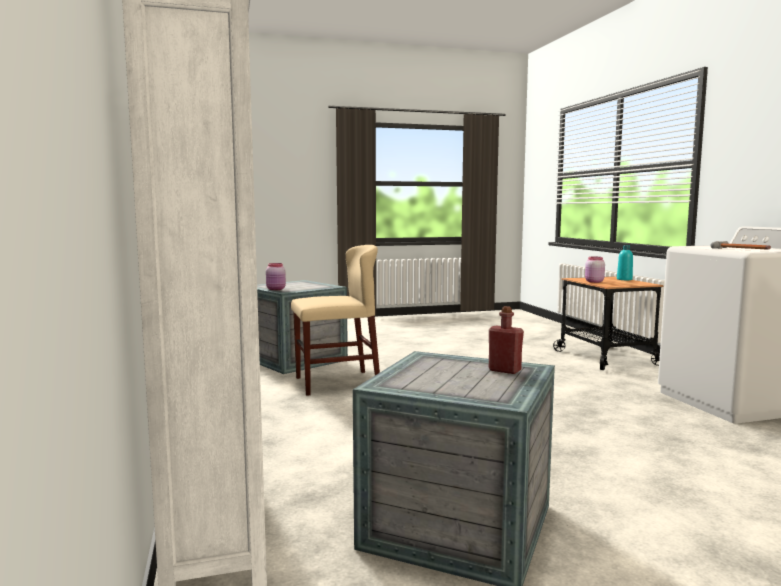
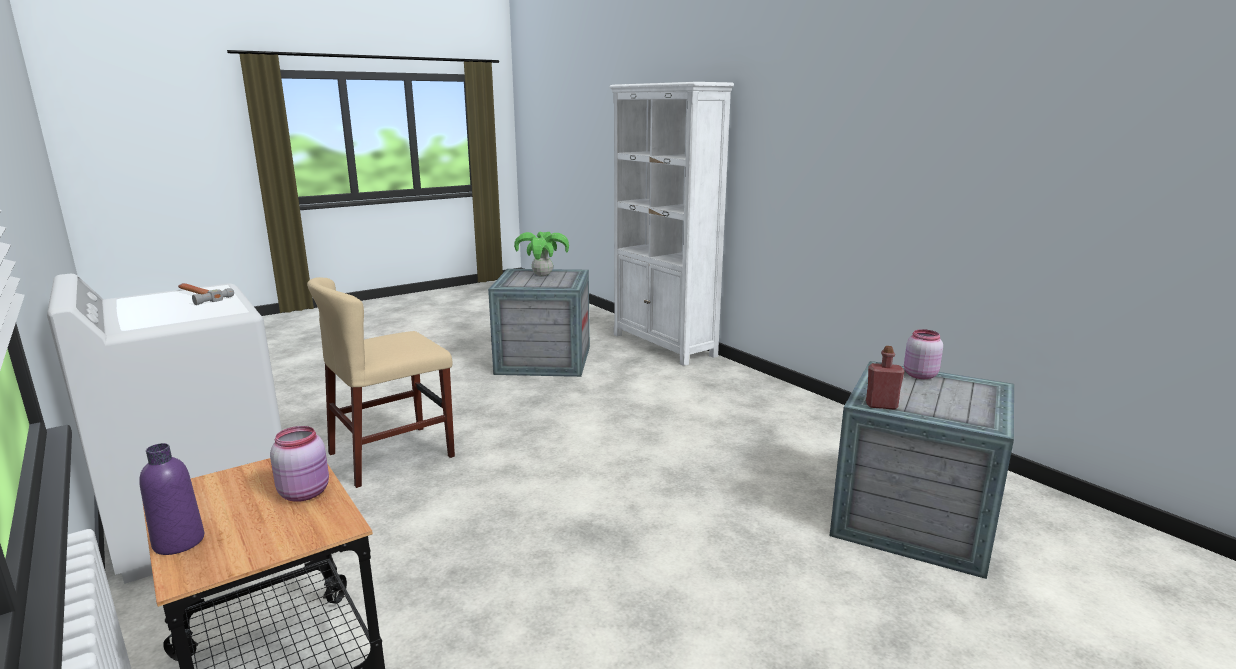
camera: 160 degrees right, 10 degrees up
beige chair [291,245,380,396] -> beige chair moved to [307,277,455,488]
red bottle [489,306,524,374] -> red bottle moved to [866,346,905,410]
turquoise bottle [617,245,633,280] -> purple bottle [139,443,204,555]
none -> potted plant [514,232,569,277]

